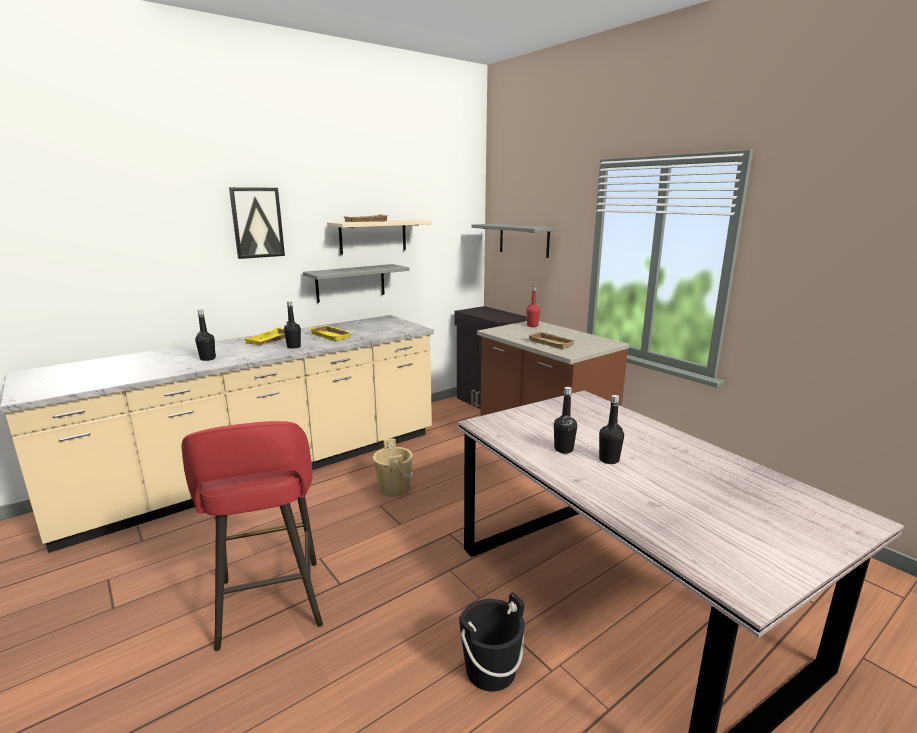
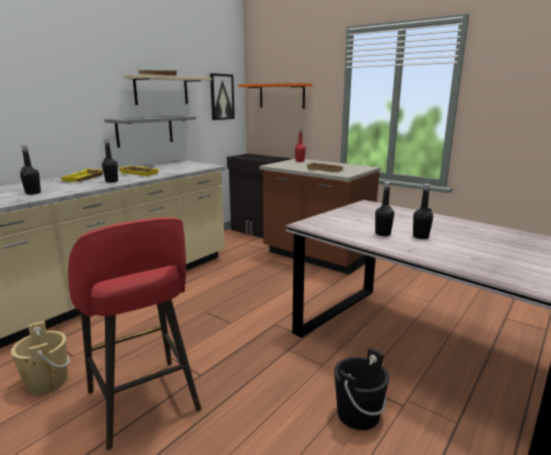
camera: 15 degrees left, 0 degrees up
picture [229,187,285,259] -> picture moved to [210,73,235,120]
beige bucket [373,438,413,497] -> beige bucket moved to [11,321,70,394]
grey shelf [472,224,559,258] -> orange shelf [238,83,313,109]

